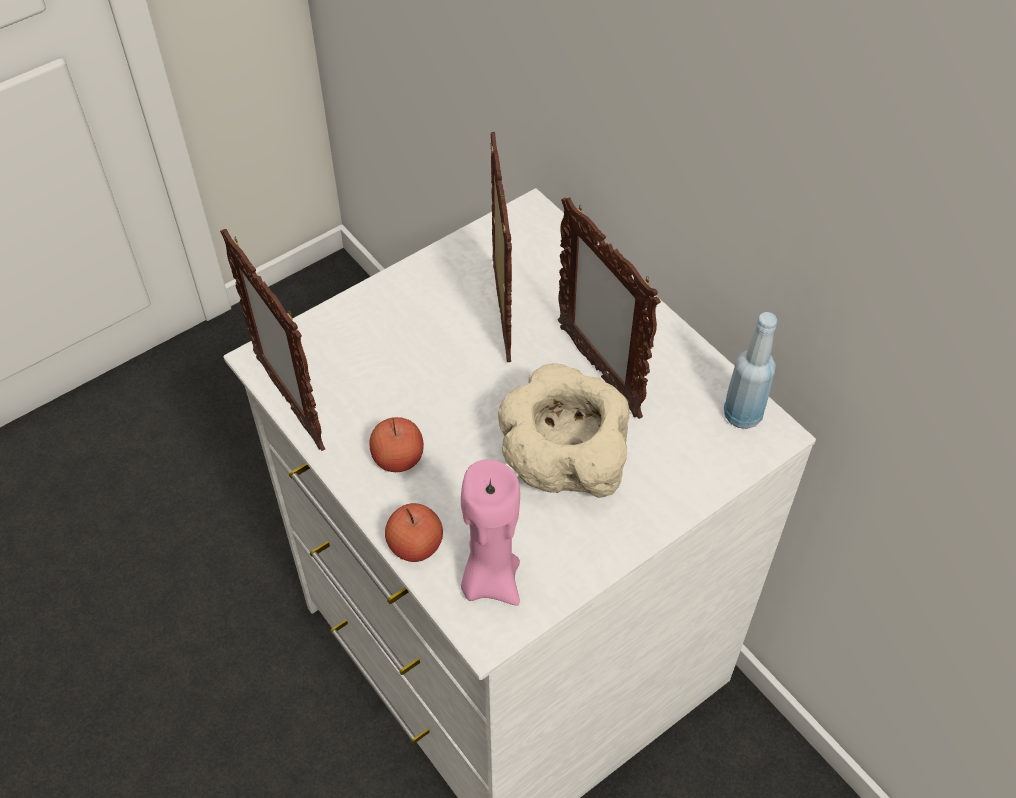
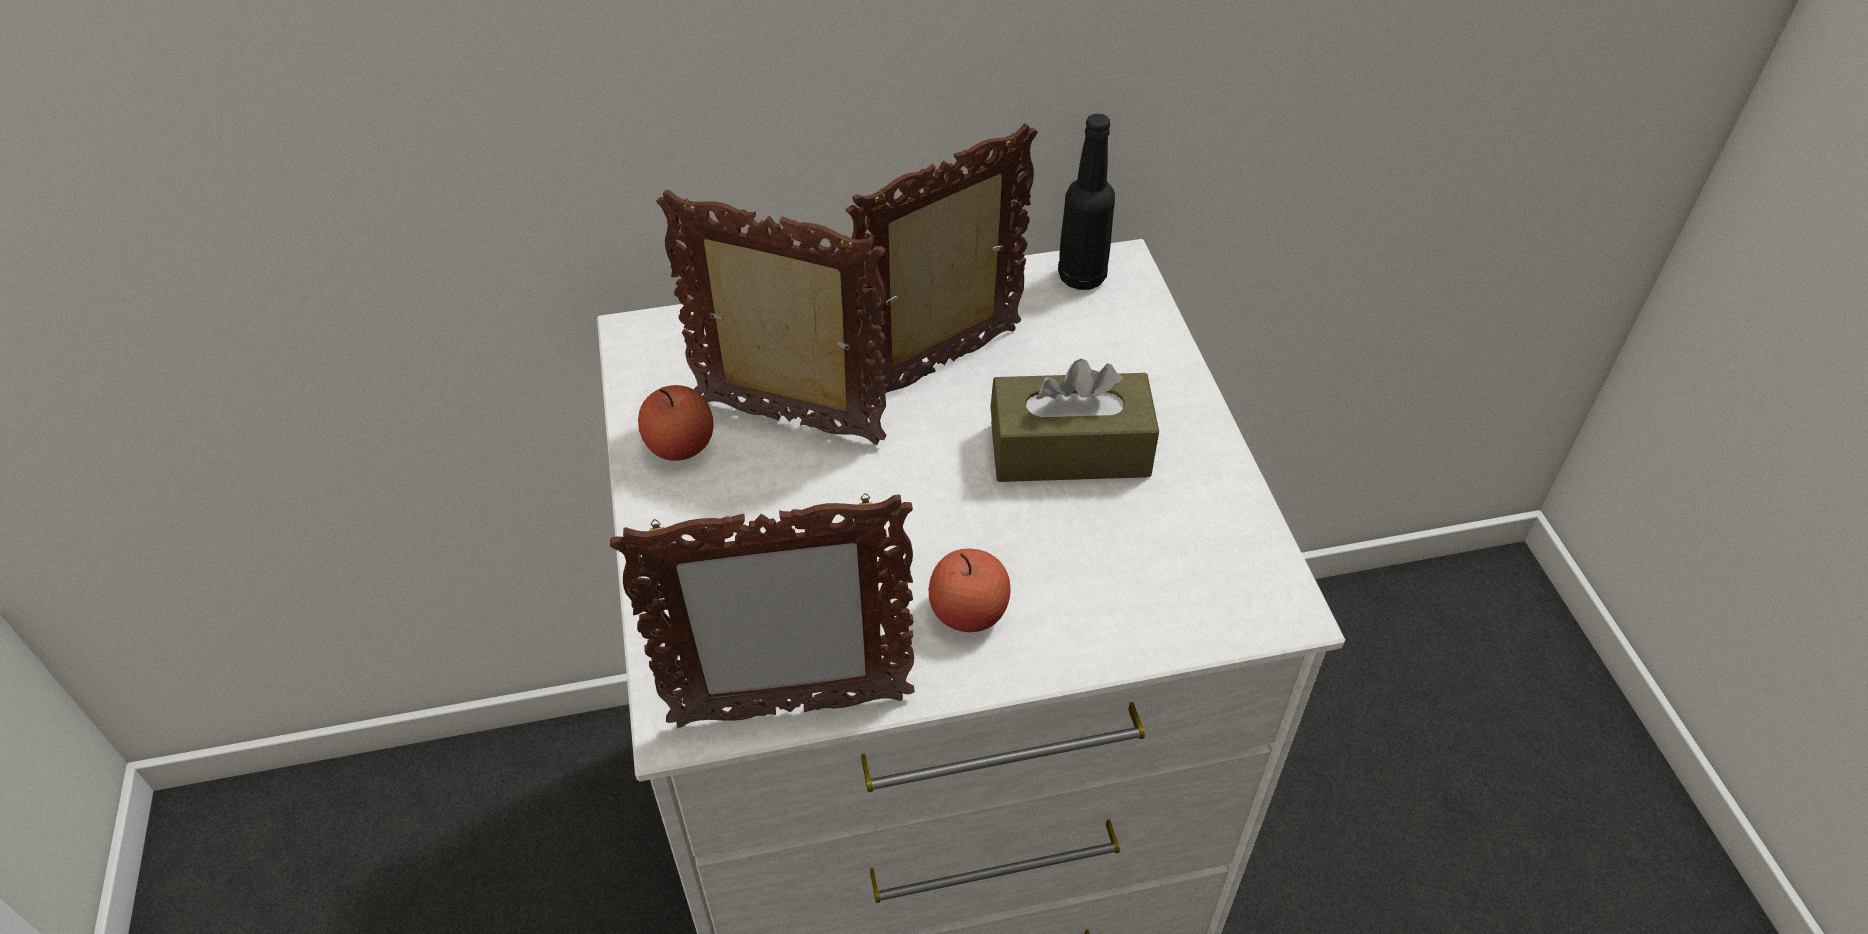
camera: 65 degrees left, 5 degrees down
apple [385,503,443,562] -> apple moved to [638,385,713,461]
pink candle [461,459,520,605] -> none
beige bowl [498,363,630,498] -> brown tissue box [990,359,1159,482]
picture frame [558,197,661,419] -> picture frame turned 150 degrees clockwise [846,123,1038,406]
blue bottle [724,312,777,429] -> black bottle [1058,114,1115,290]

